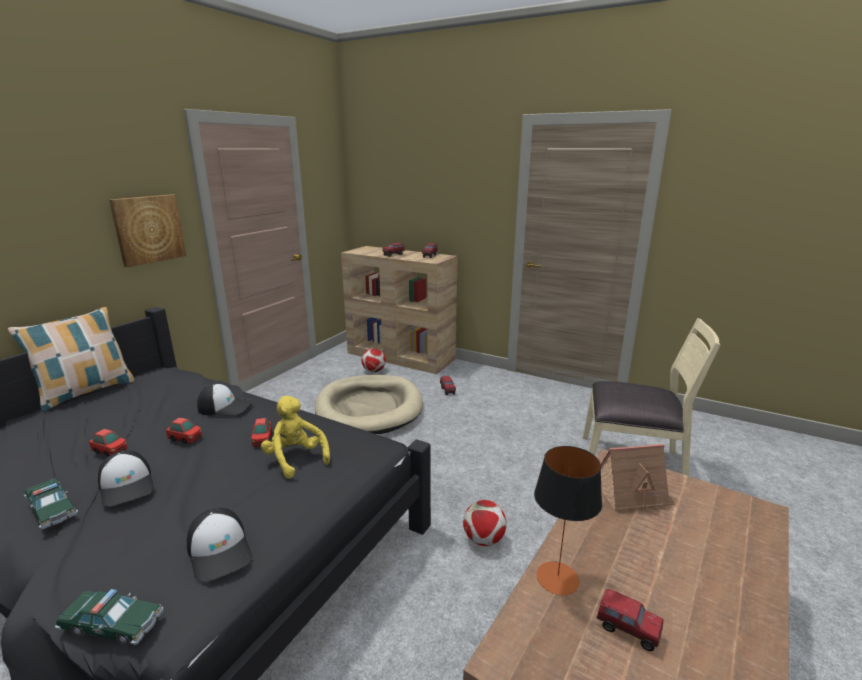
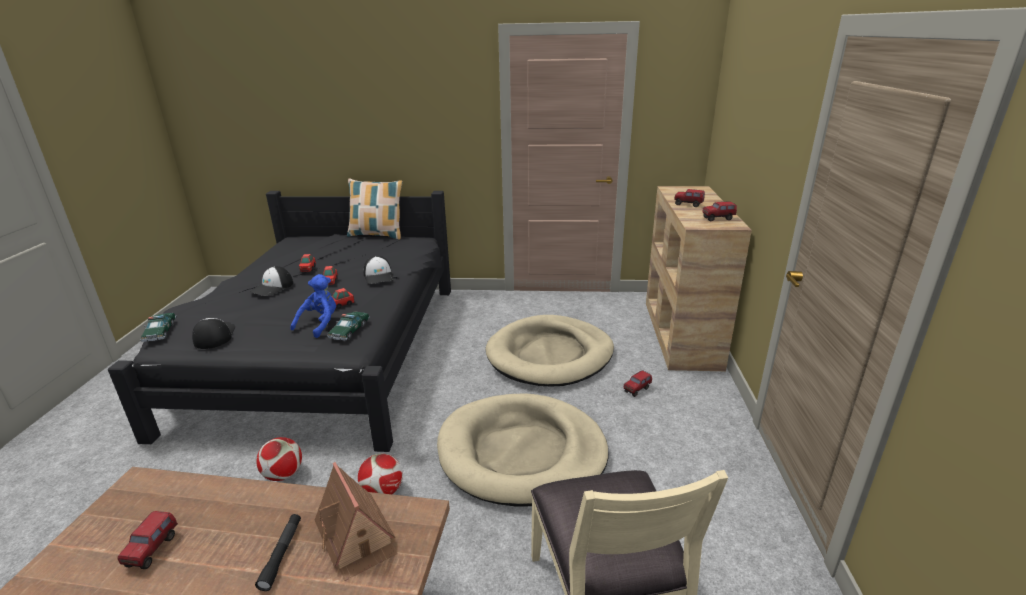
camera: 65 degrees right, 5 degrees up
toy car [24,478,78,530] -> toy car moved to [328,312,370,341]
picture [109,194,186,267] -> none
cap [187,508,253,582] -> cap turned 135 degrees clockwise [192,318,235,349]
yellow plush toy [261,396,330,479] -> blue plush toy [290,274,336,338]
football [362,348,386,372] -> football moved to [256,437,302,481]
table lamp [534,446,602,595] -> none
none -> black flashlight [255,514,301,591]
none -> beige dog bed [437,393,608,507]

